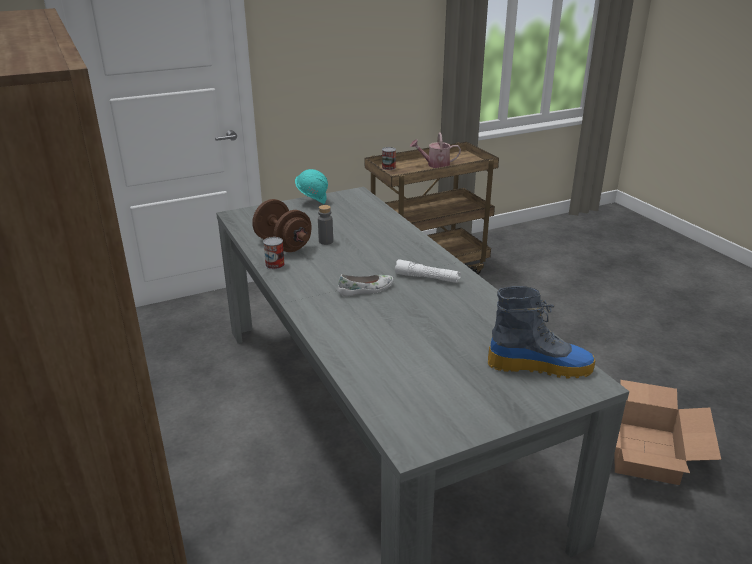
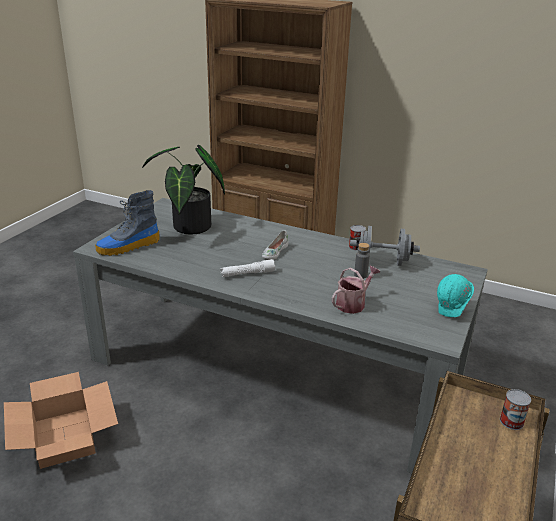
camera: 140 degrees right, 0 degrees up
brown dumbbell [252,199,311,252] -> grey dumbbell [350,226,420,266]
watering can [410,133,461,168] -> watering can moved to [332,266,380,314]
none -> potted plant [142,145,225,234]

